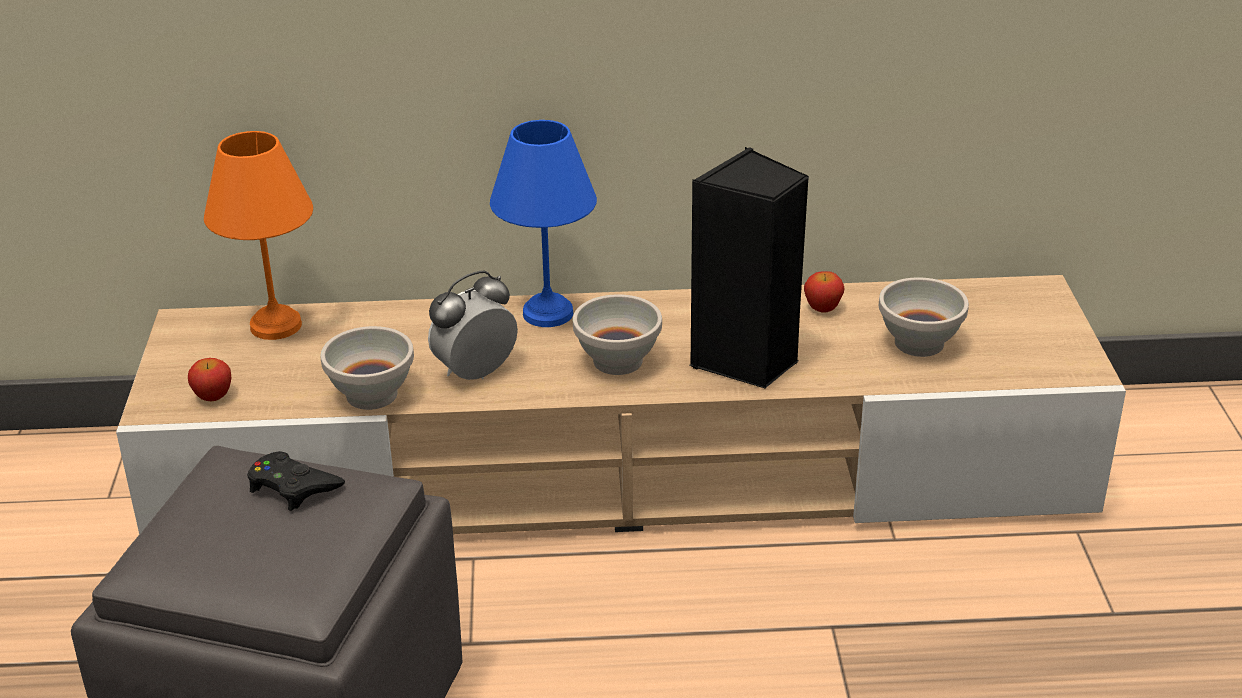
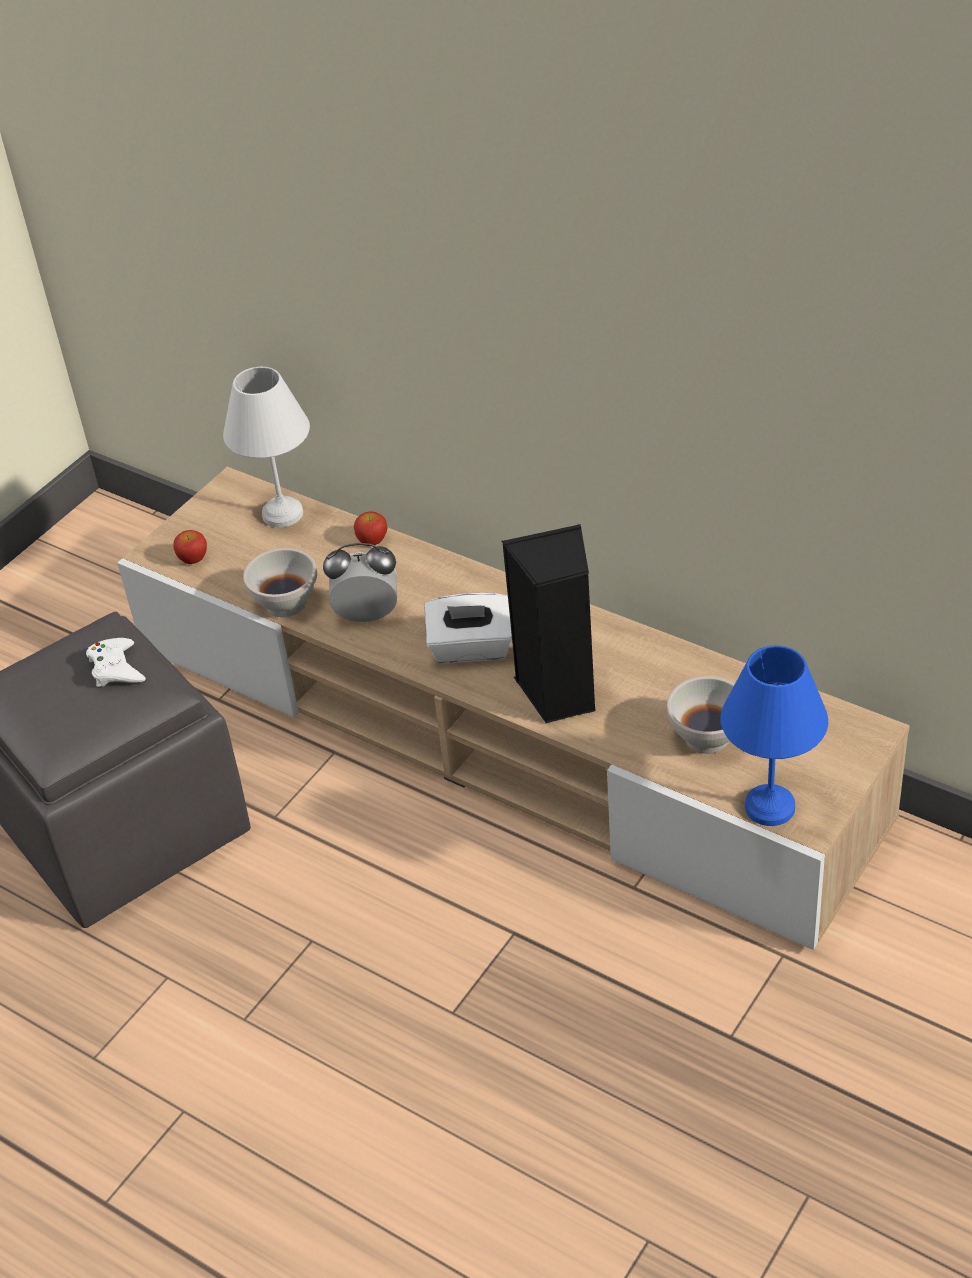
camera: 40 degrees right, 10 degrees up
orange table lamp [204,131,313,340] -> white table lamp [223,367,310,527]
black game controller [247,451,345,511] -> white game controller [86,638,146,687]
blue table lamp [490,120,597,327] -> blue table lamp moved to [720,646,828,826]
white bowl [573,294,662,375] -> white tissue box [425,593,512,663]
apple [804,271,845,313] -> apple moved to [354,511,387,546]

